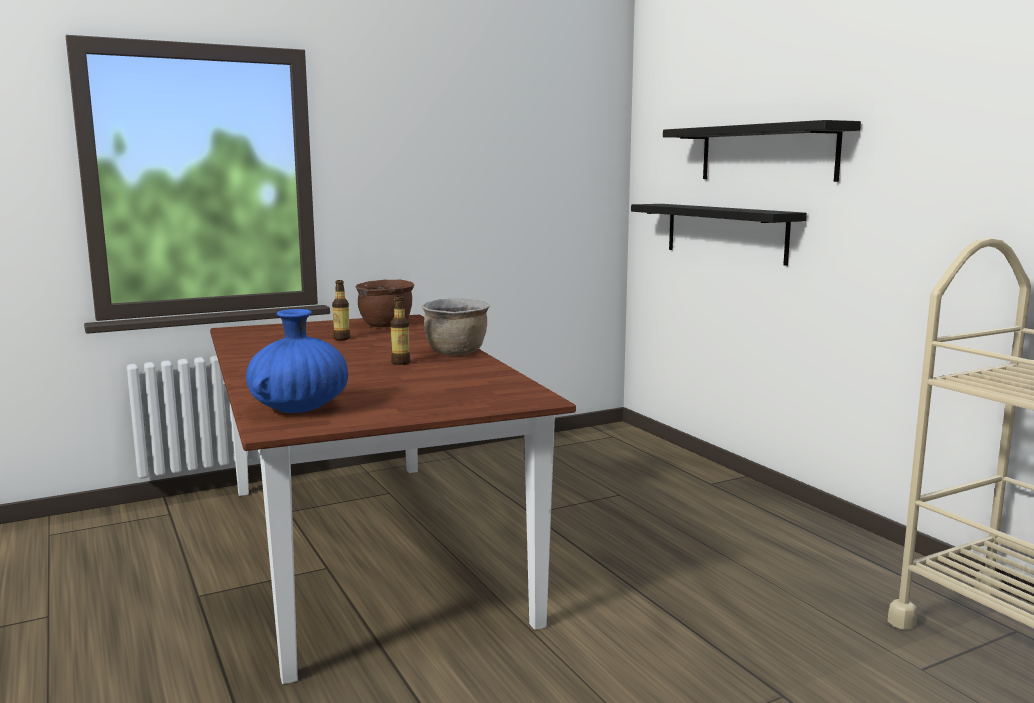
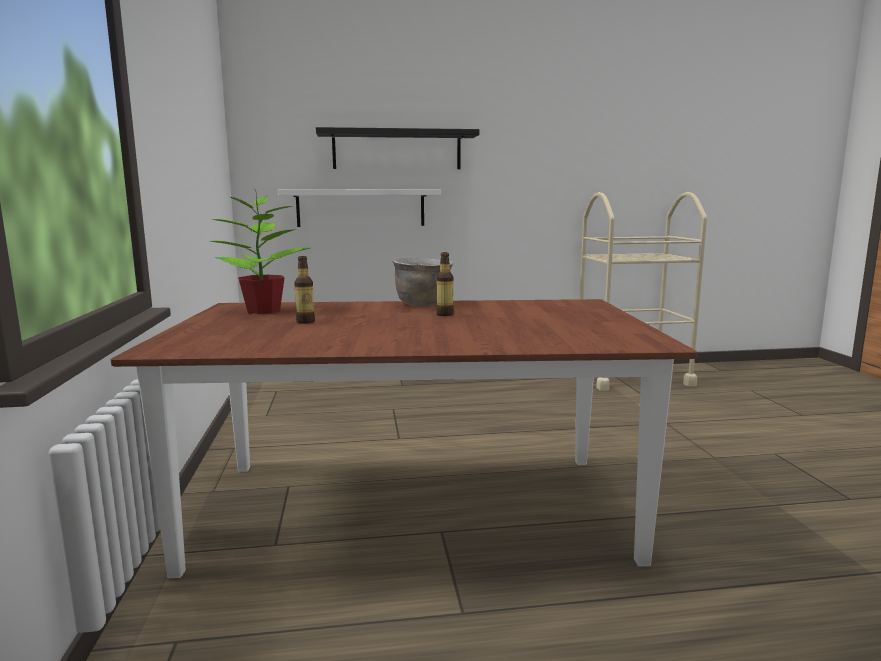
camera: 70 degrees left, 0 degrees up
blue vase [246,309,348,413] -> none
brown cooking pot [356,279,414,327] -> potted plant [210,190,310,314]
black shelf [631,204,807,266] -> white shelf [278,189,441,227]

